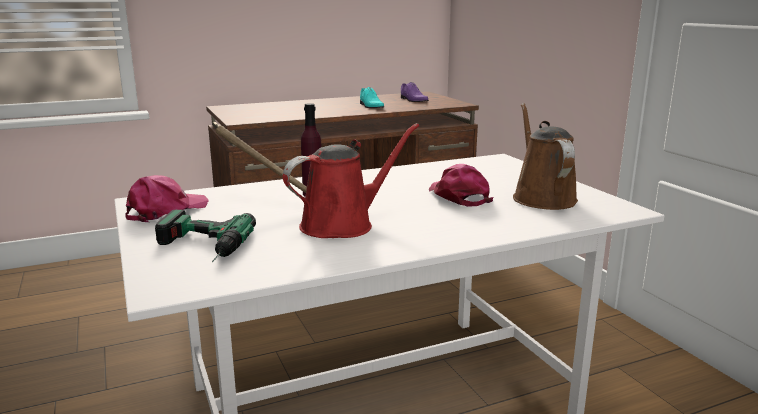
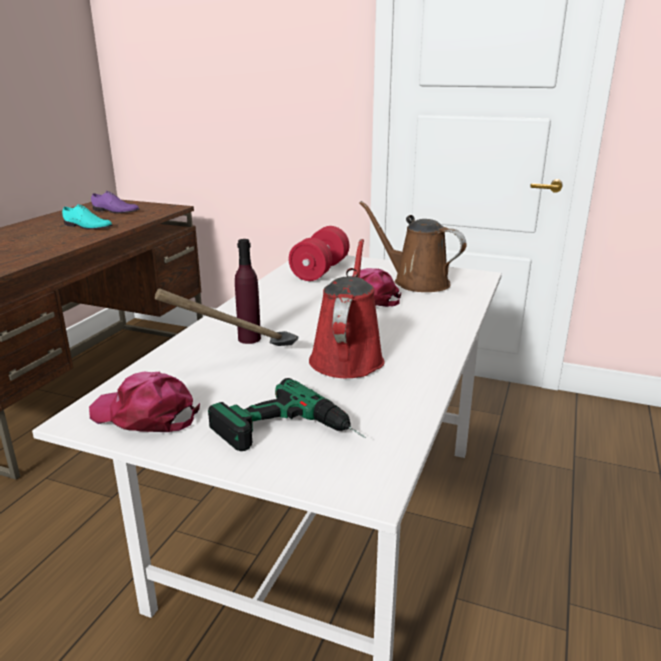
camera: 45 degrees left, 5 degrees up
pink cap [125,175,209,222] -> pink cap turned 60 degrees counterclockwise [89,372,200,432]
none -> red dumbbell [289,226,349,281]

